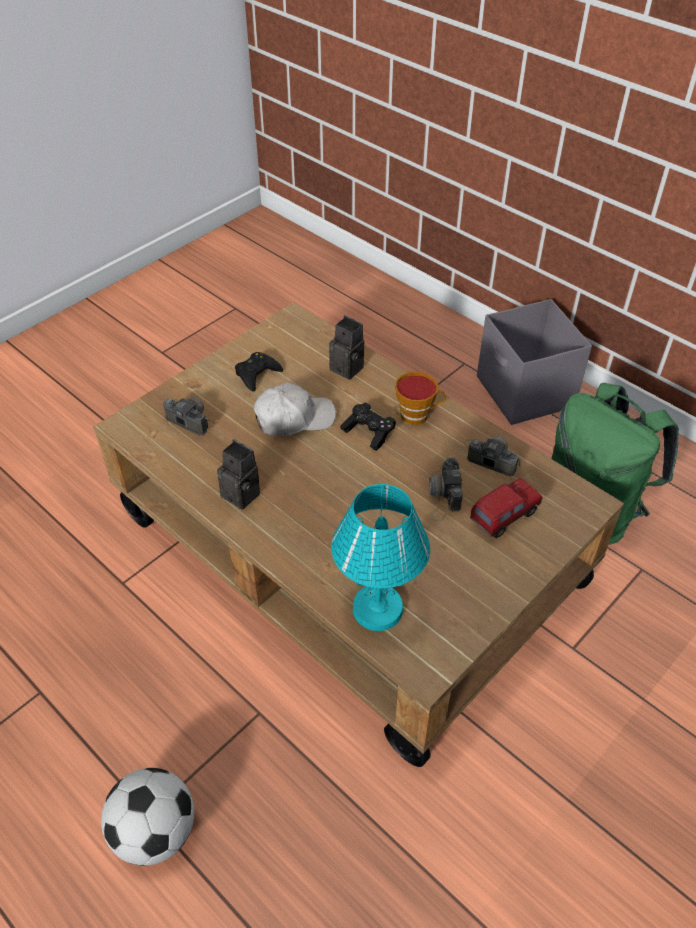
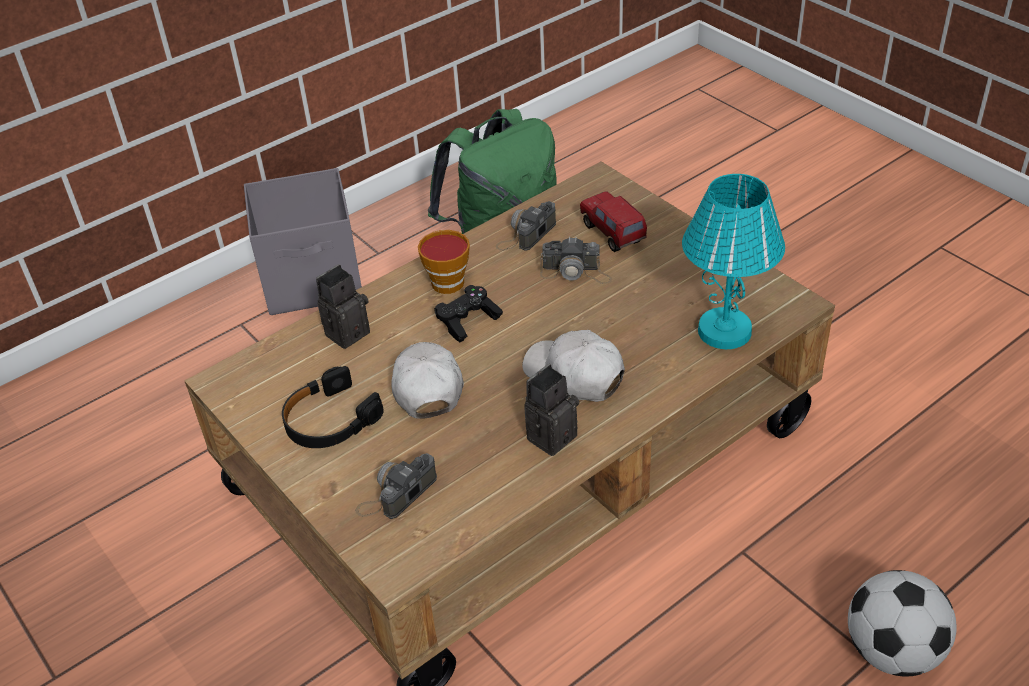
camera: 80 degrees left, 5 degrees down
black game controller [235,352,283,392] -> black headphones [282,366,384,448]
none -> white cap [522,330,625,402]

